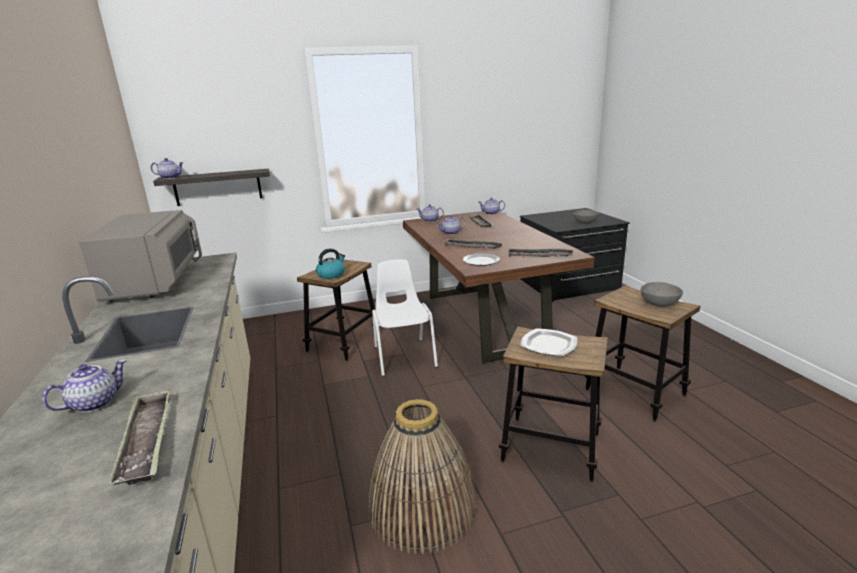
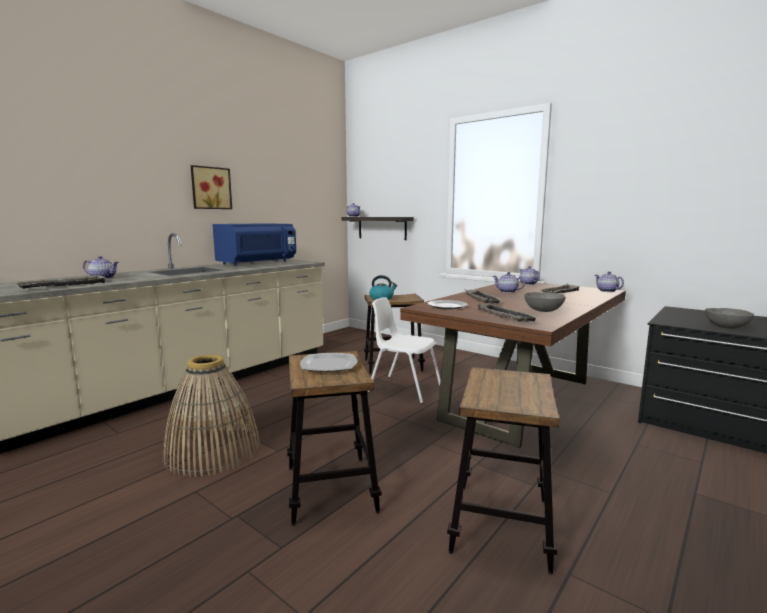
camera: 55 degrees right, 10 degrees down
grey microwave [79,210,202,302] -> blue microwave [213,224,296,266]
white chair [372,259,438,376] -> white chair turned 105 degrees counterclockwise [367,297,441,404]
grey bowl [641,282,683,307] -> grey bowl moved to [524,292,566,312]
none -> picture [191,165,232,209]

